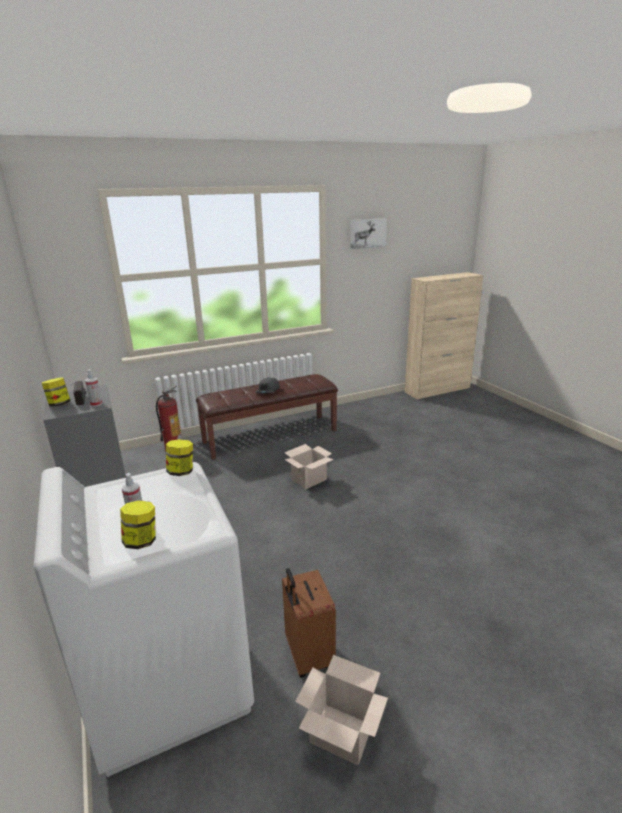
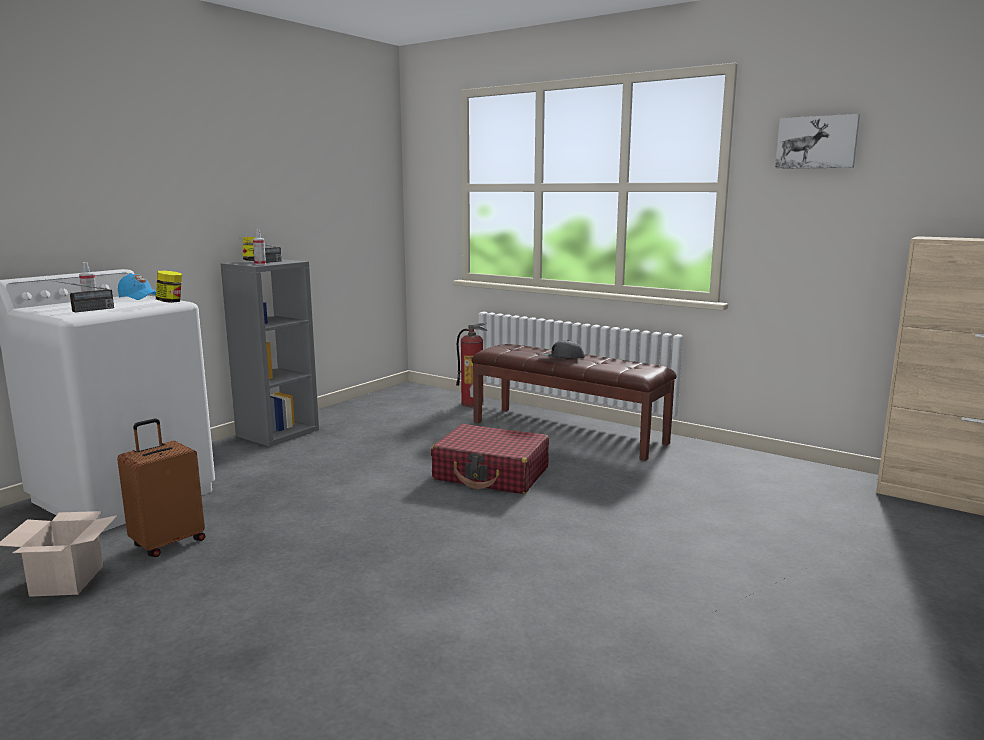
camera: 60 degrees right, 10 degrees down
jar [120,500,156,549] -> none
cardboard box [284,444,334,489] -> red suitcase [431,424,549,494]
none -> radio [48,280,114,312]
none -> blue cap [118,273,156,300]

